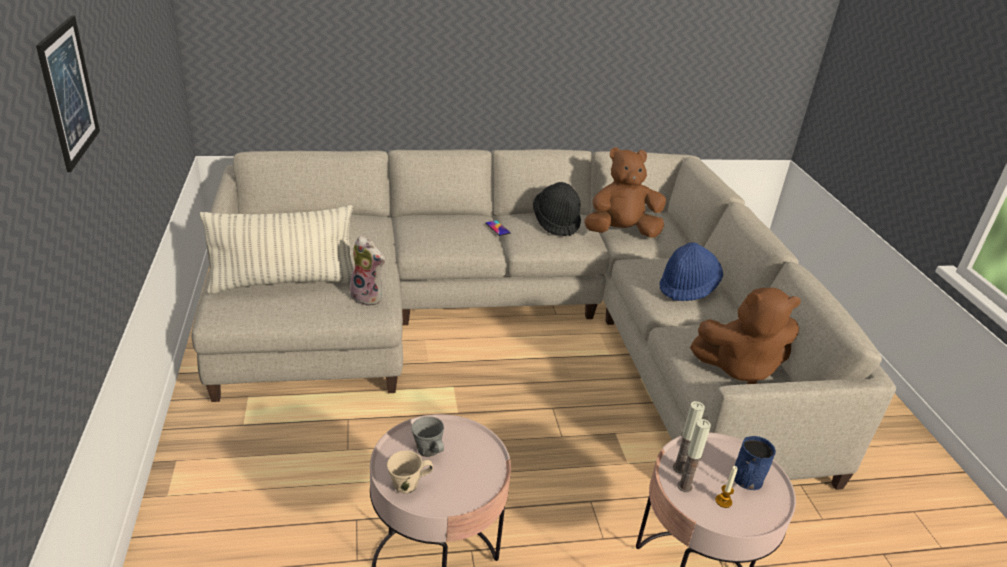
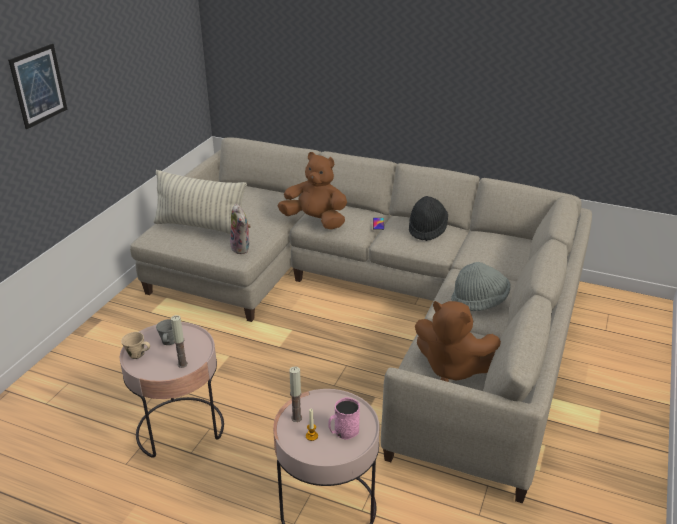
camera: 35 degrees right, 0 degrees up
brown plush toy [585,147,666,238] -> brown plush toy moved to [277,152,347,229]
blue hat [659,242,723,301] -> grey hat [451,262,511,311]
candle [673,401,705,474] -> candle moved to [171,315,188,368]
blue mug [734,436,776,490] -> pink mug [328,397,360,440]

